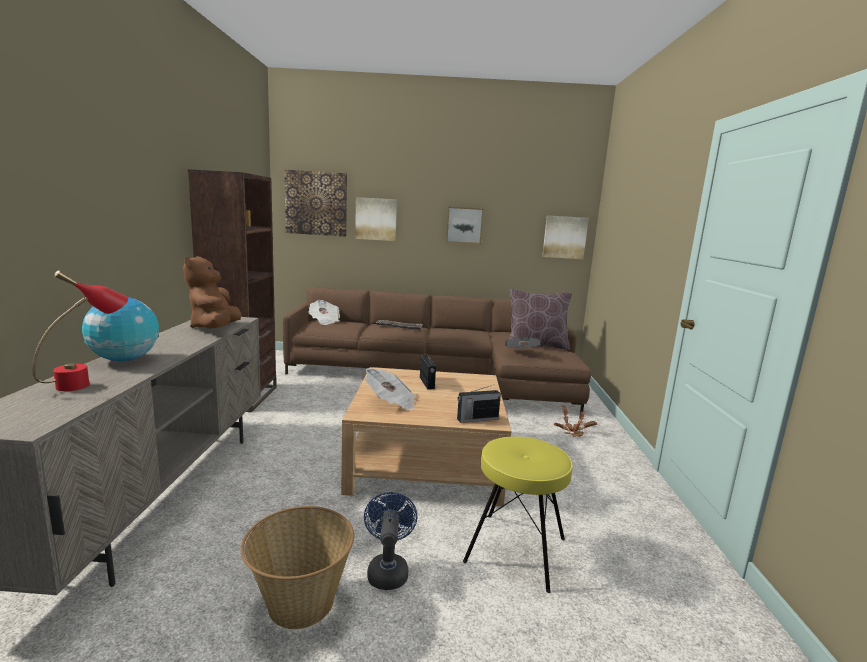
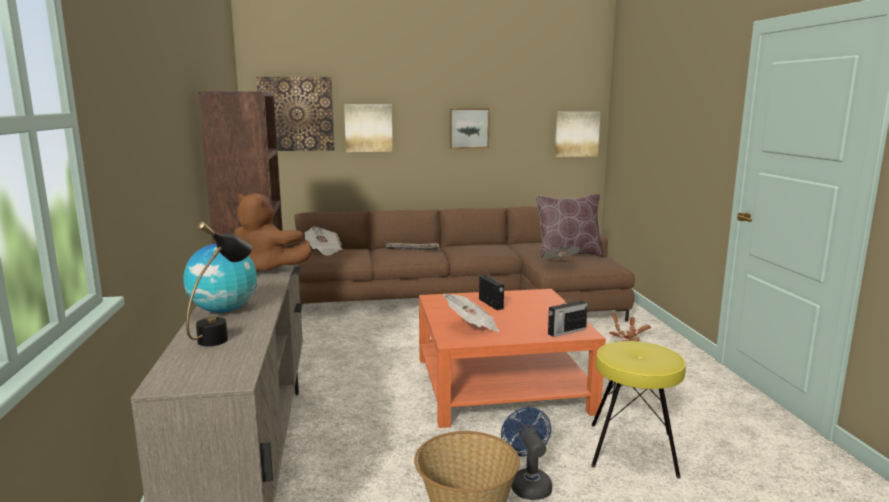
camera: 10 degrees left, 0 degrees up
red table lamp [32,270,128,391] -> black table lamp [186,222,252,346]
brown plush toy [183,256,242,329] -> brown plush toy turned 45 degrees counterclockwise [234,193,311,273]
beige coffee table [341,367,512,506] -> orange coffee table [419,289,606,428]

